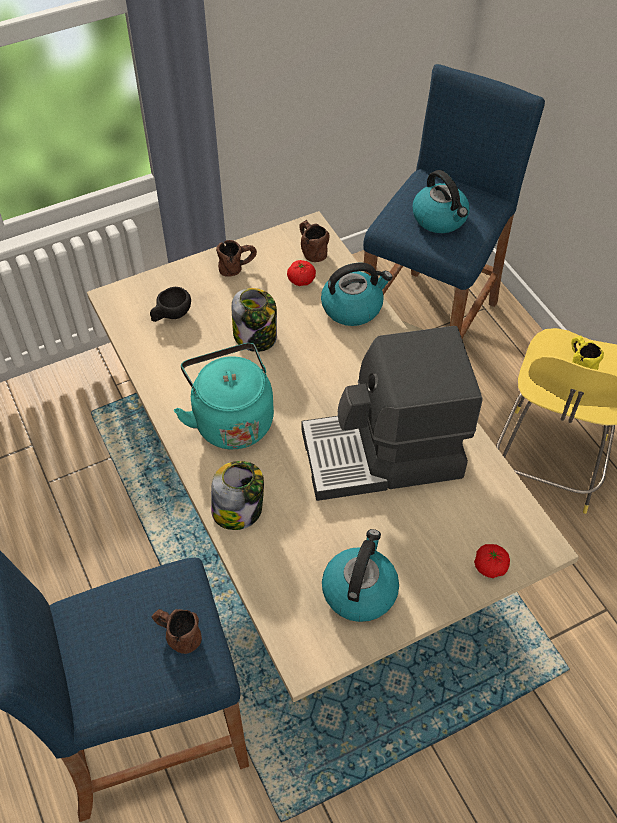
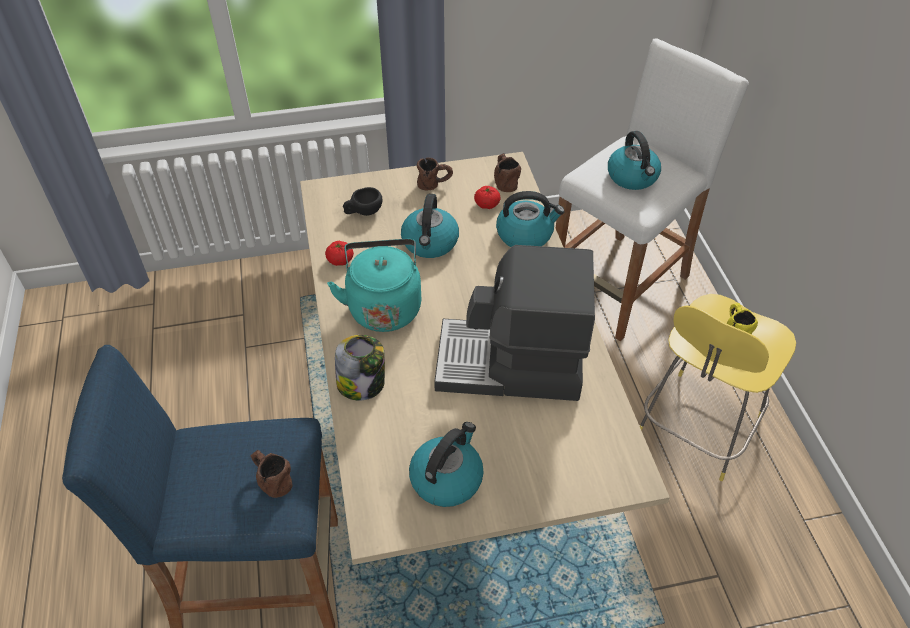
camera: 15 degrees right, 5 degrees down
jar [232,288,277,352] -> kettle [401,194,459,258]
blue stool [363,64,545,338] -> white stool [556,38,749,341]
tomato [474,544,510,578] -> tomato moved to [325,241,354,266]

